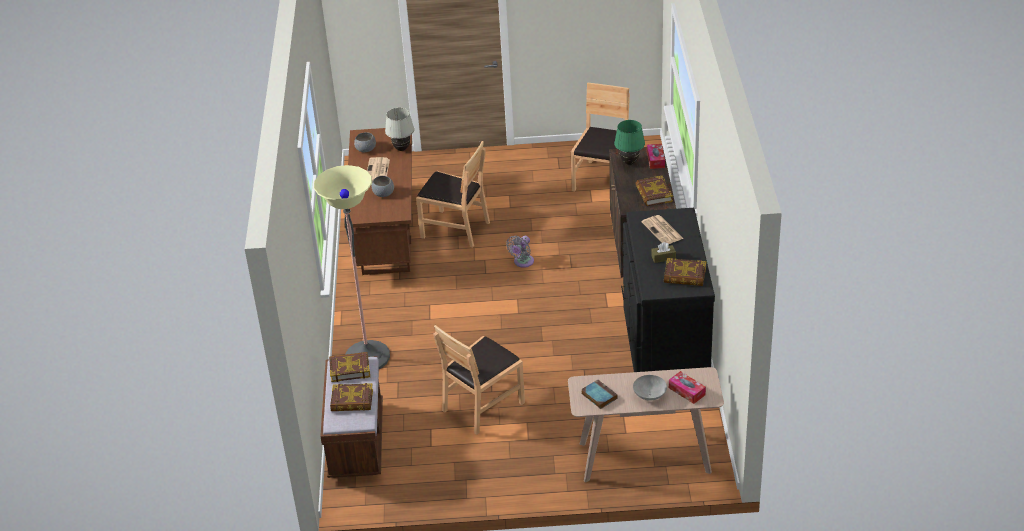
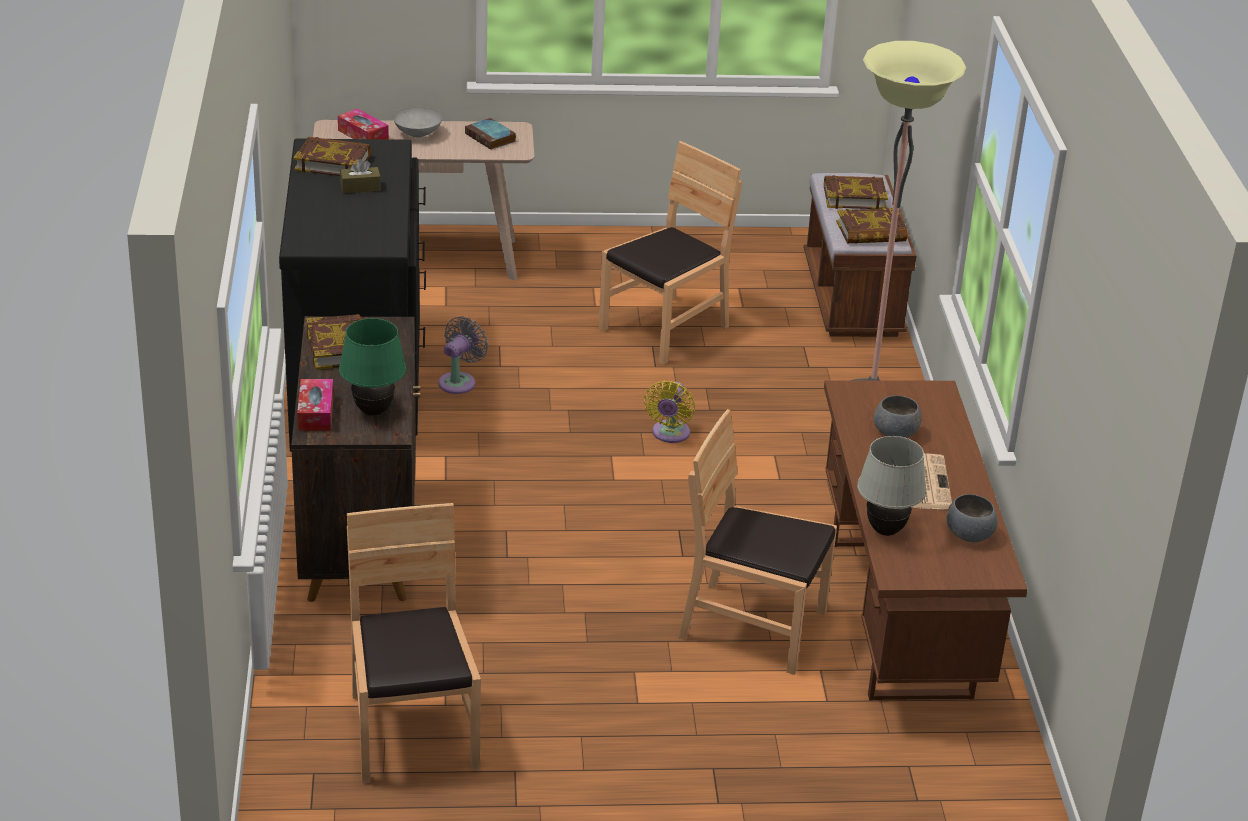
camera: 175 degrees right, 5 degrees down
grey fan [506,236,534,268] -> grey fan moved to [439,316,488,394]
brown chair [571,83,630,191] -> brown chair turned 150 degrees clockwise [347,503,481,784]
newspaper [641,215,683,244] -> none
none -> yellow fan [644,381,695,443]

